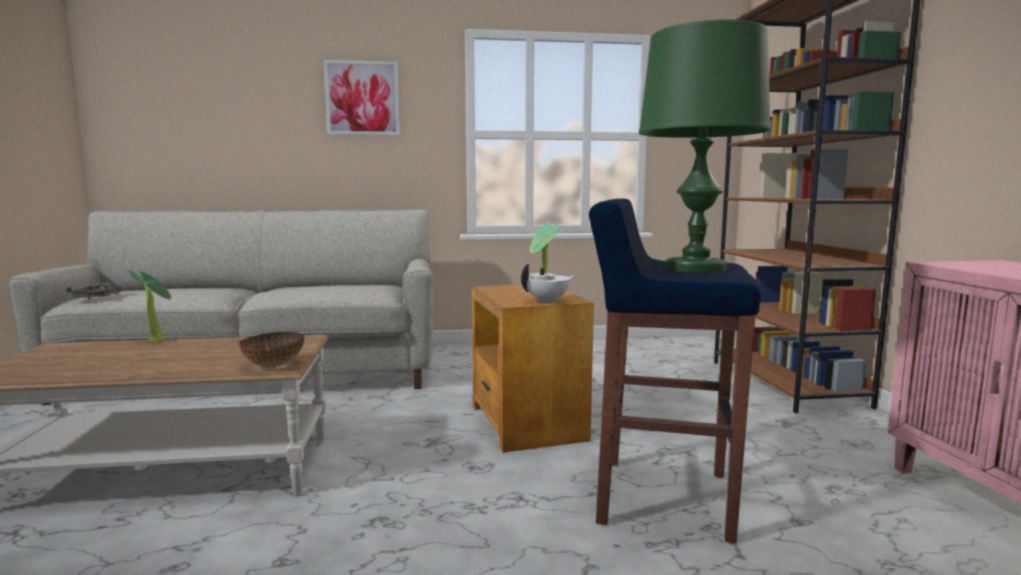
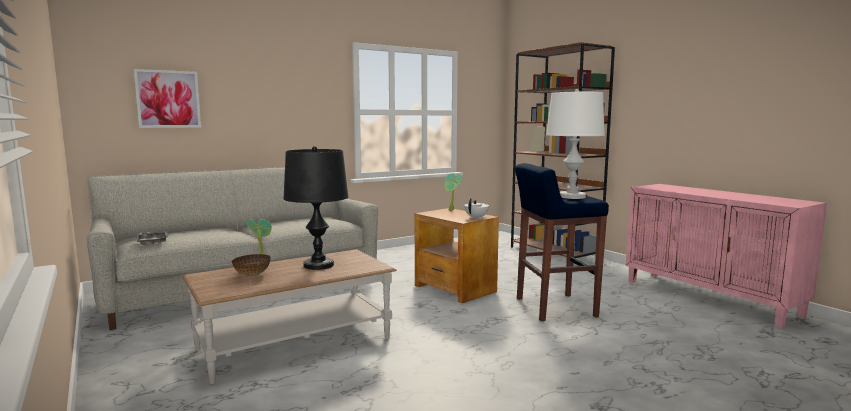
camera: 25 degrees left, 0 degrees up
bowl [239,332,305,367] -> bowl moved to [232,254,271,276]
picture [324,60,400,135] -> picture moved to [134,69,201,128]
green table lamp [639,19,771,273] -> white table lamp [546,89,605,199]
none -> black table lamp [283,146,348,270]

